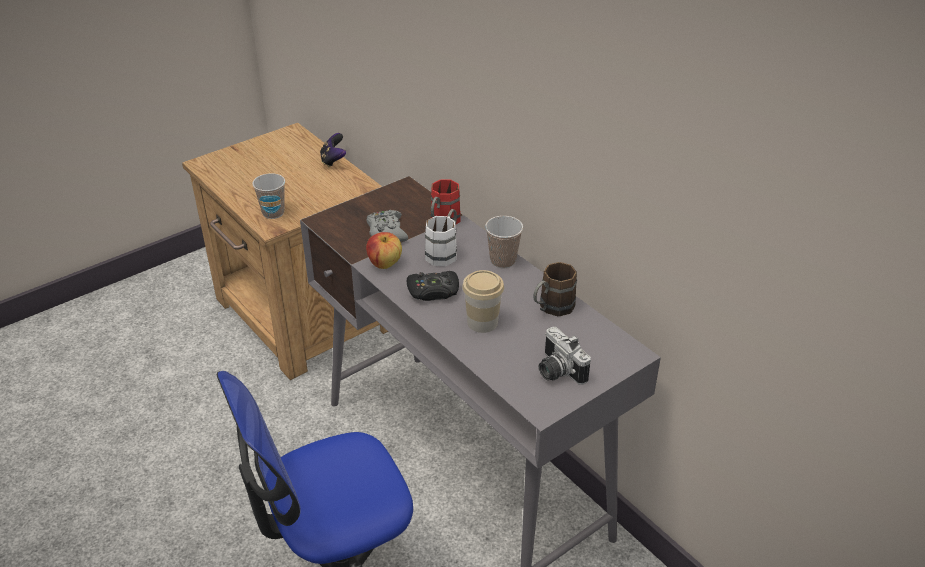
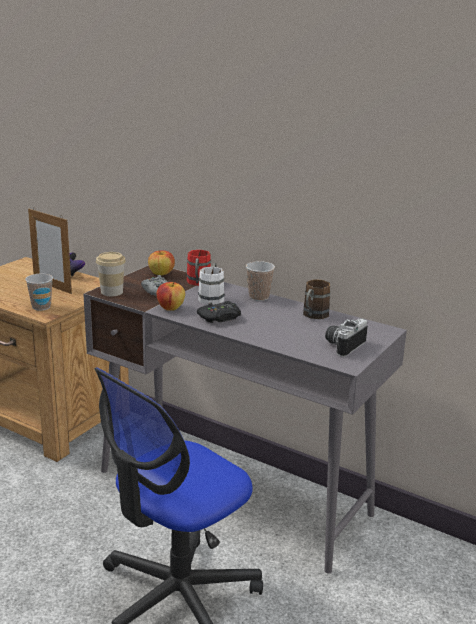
camera: 20 degrees left, 15 degrees down
cup [462,270,504,333] -> cup moved to [96,252,126,296]
camera [539,326,591,385] -> camera turned 90 degrees clockwise [325,318,368,357]
none -> picture frame [28,209,72,294]
none -> apple [148,250,175,275]

